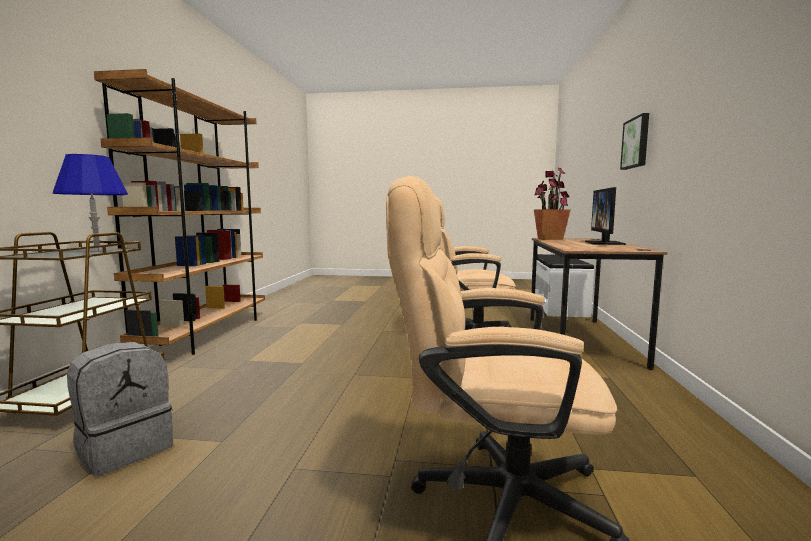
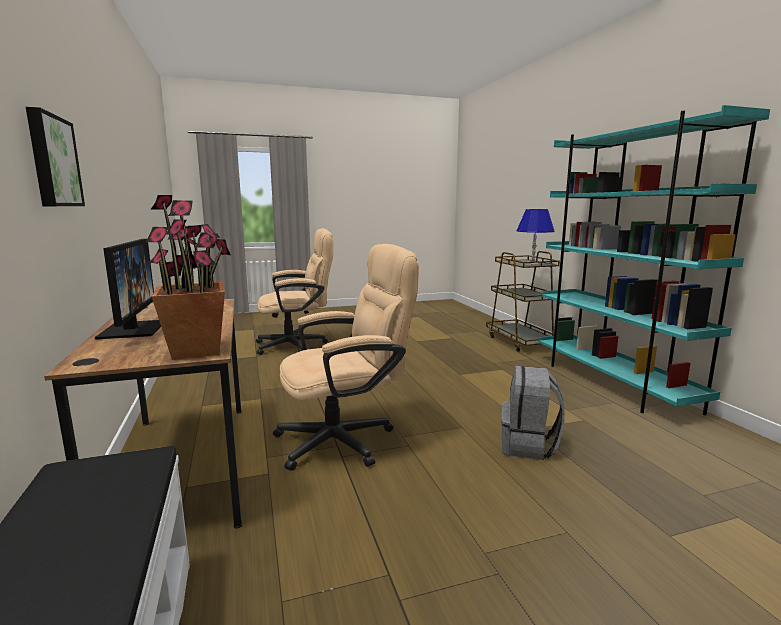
camera: 155 degrees right, 5 degrees up
grey backpack [67,342,173,476] -> grey backpack moved to [501,366,565,460]
brown bookcase [94,69,265,355] -> turquoise bookcase [539,105,770,415]

